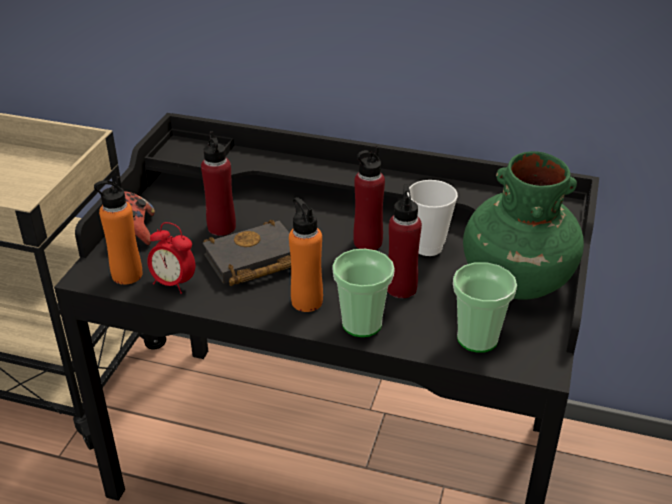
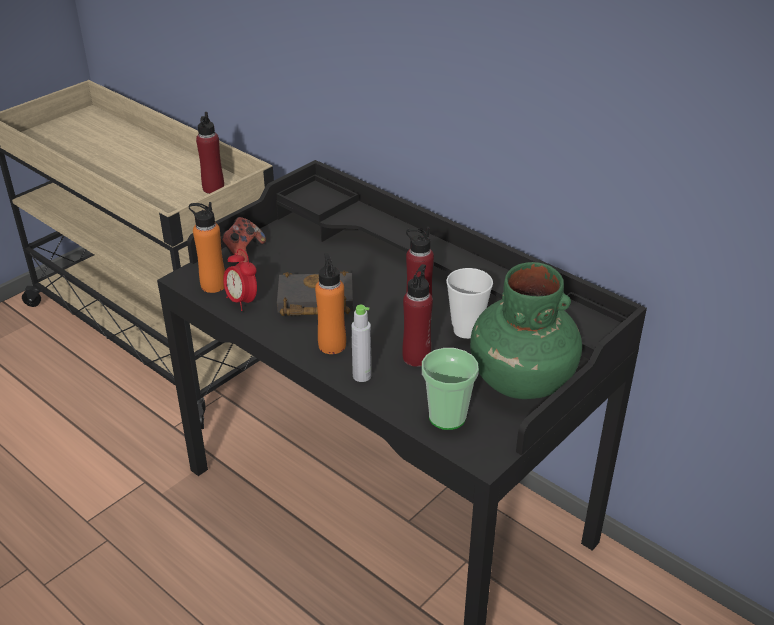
camera: 25 degrees right, 0 degrees up
red bottle [201,131,236,236] -> red bottle moved to [196,112,224,194]
cup [332,249,395,337] -> grey bottle [351,305,371,382]

